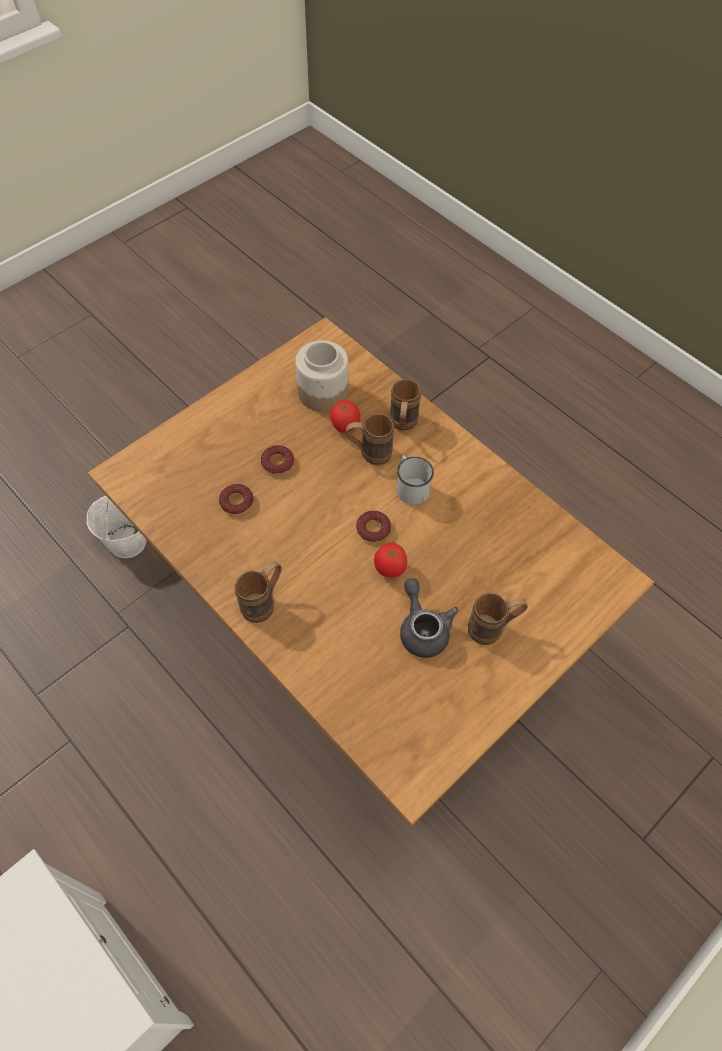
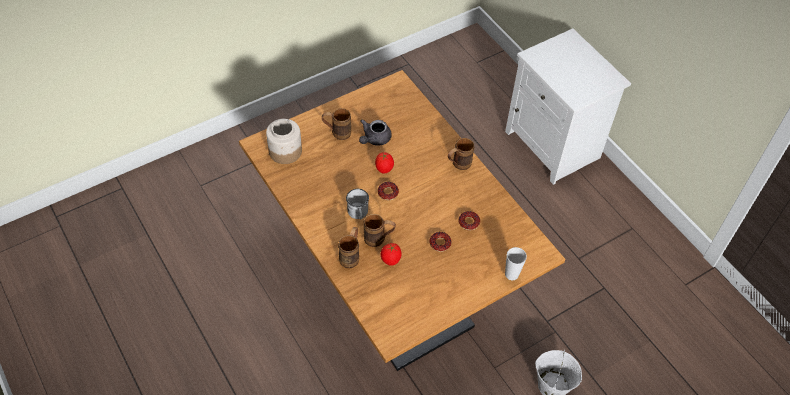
camera: 170 degrees left, 5 degrees down
jar [295,340,349,412] -> jar moved to [266,119,302,164]
grey teapot [400,578,458,658] -> grey teapot turned 45 degrees clockwise [359,119,392,146]
none -> cup [505,247,527,280]

